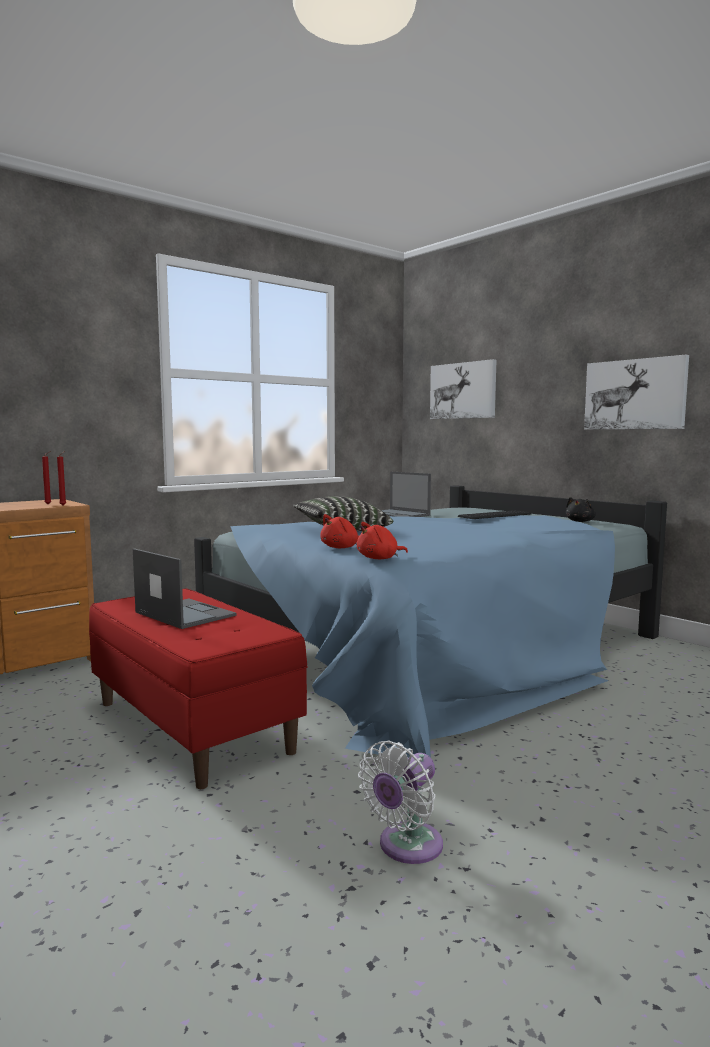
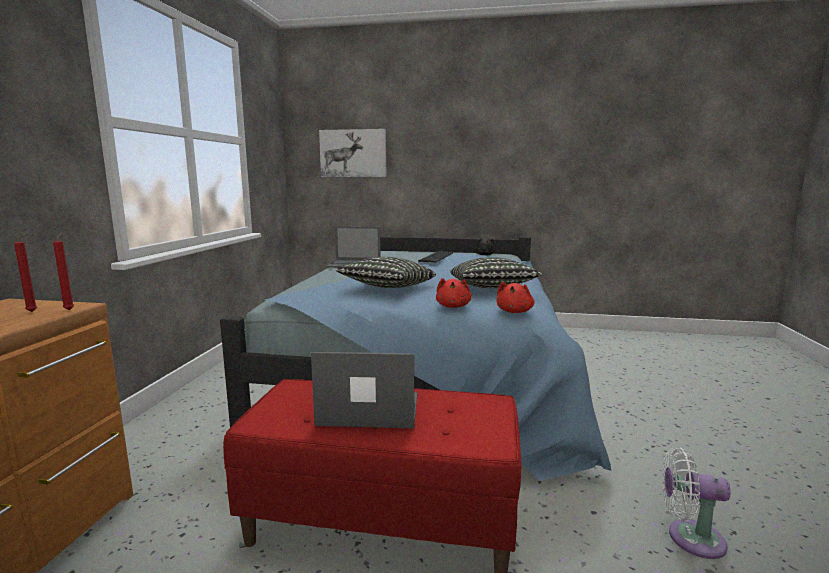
camera: 40 degrees left, 5 degrees up
white fan [358,741,443,864] -> white fan turned 105 degrees clockwise [662,447,731,559]
picture [584,355,689,430] -> none
none -> pillow [450,257,542,288]

